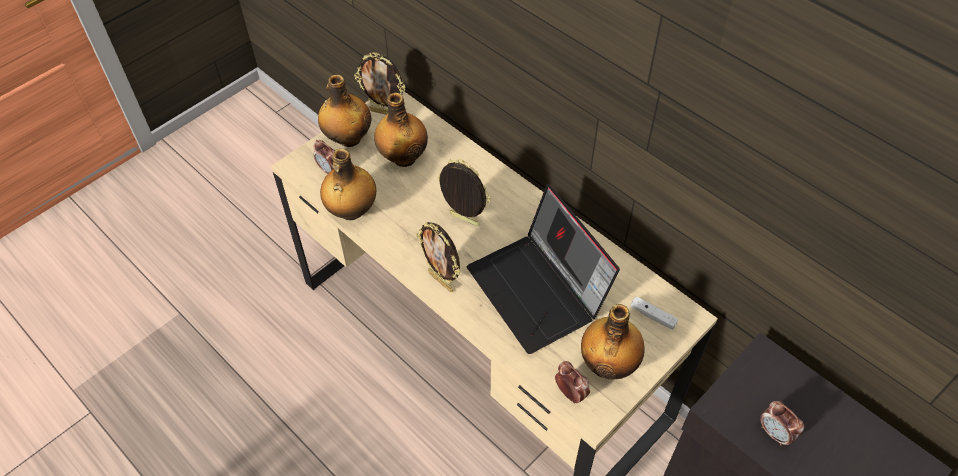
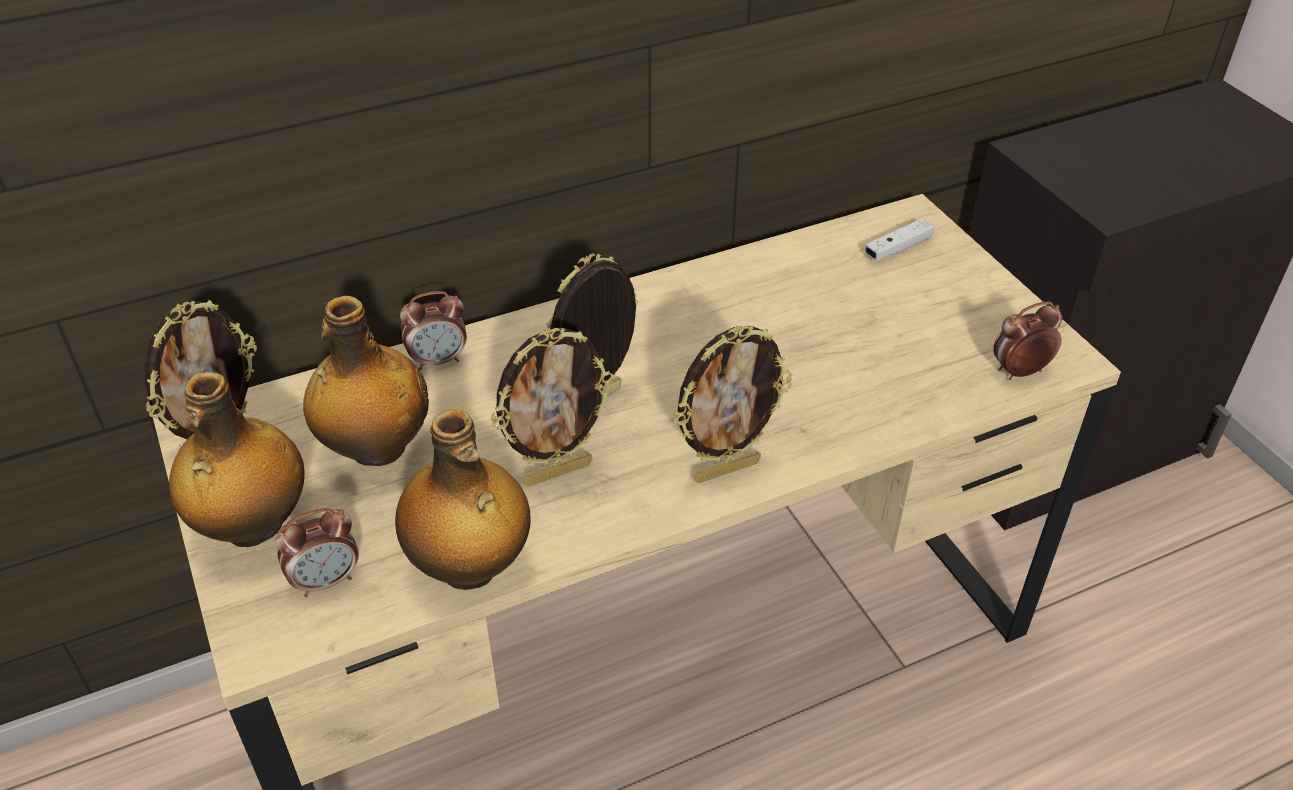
camera: 70 degrees left, 10 degrees down
laptop [467,184,620,354] -> none
bottle [581,304,645,380] -> none
alarm clock [760,401,804,446] -> alarm clock moved to [400,291,467,370]
none -> picture frame [491,328,615,486]

